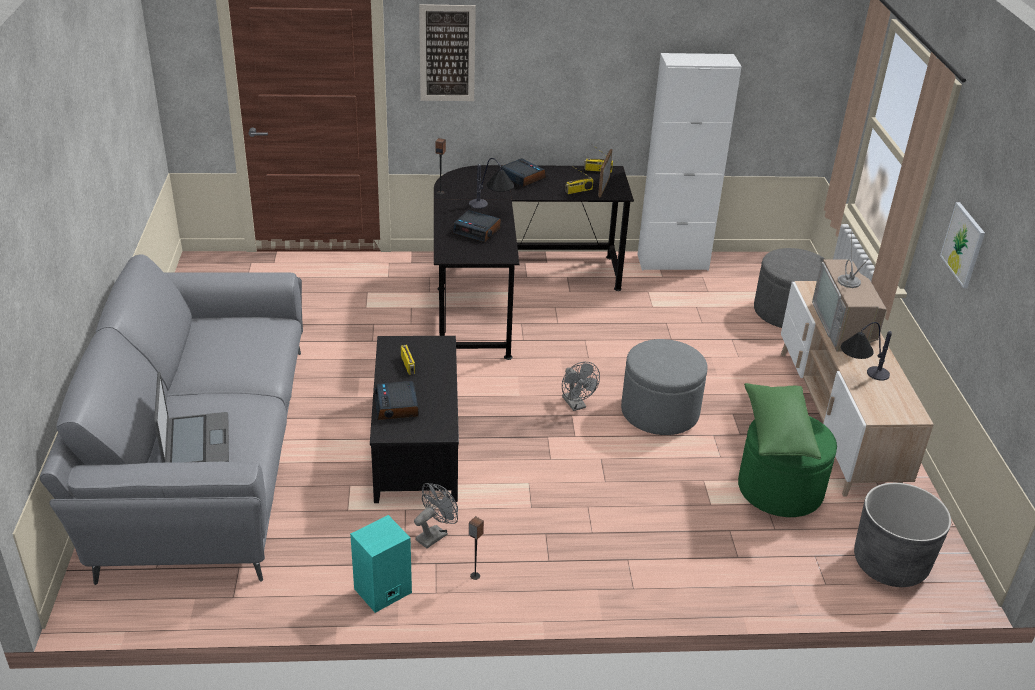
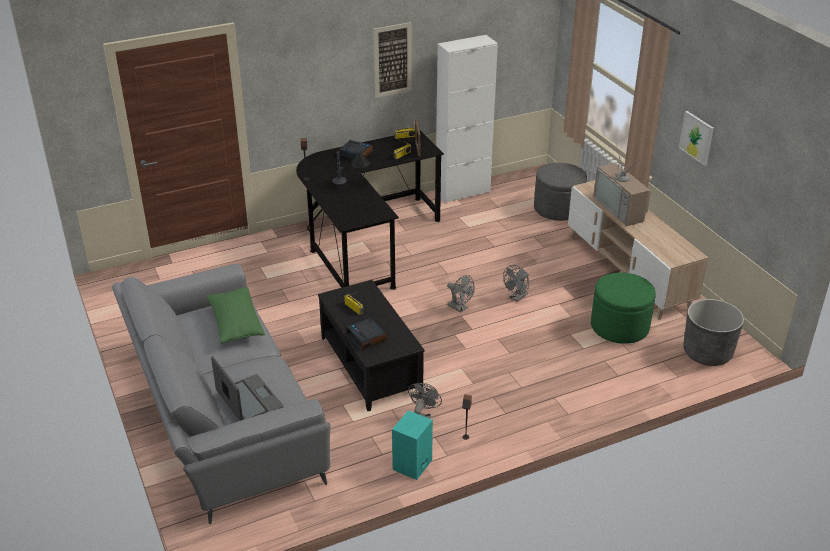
camera: 20 degrees left, 0 degrees up
picture [419,4,476,101] -> picture moved to [373,22,412,98]
alarm clock [453,210,501,243] -> none
grey ottoman [621,339,708,435] -> grey fan [503,265,529,302]
green pillow [744,383,821,460] -> green pillow moved to [206,287,265,343]
table lamp [841,322,892,381] -> none

